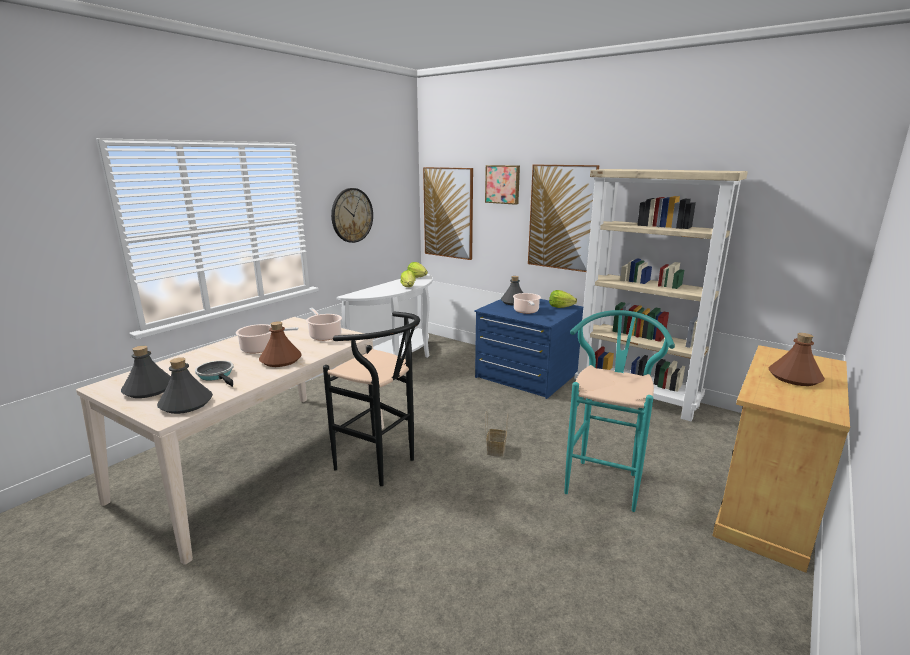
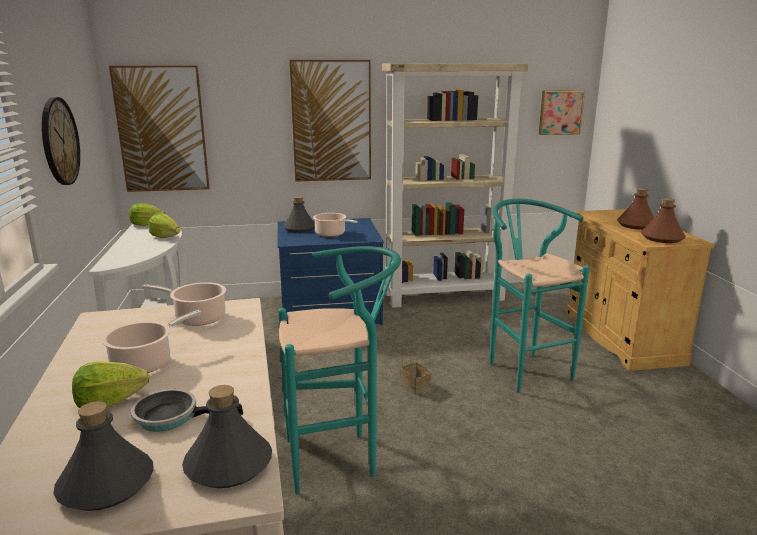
camera: 45 degrees left, 0 degrees up
brown bottle [259,321,302,367] -> brown bottle moved to [641,198,686,243]
black stool [323,312,420,486] -> turquoise stool [278,246,401,494]
picture [485,165,520,205] -> picture moved to [539,90,585,135]
lettuce [549,290,577,308] -> lettuce moved to [72,361,150,408]

